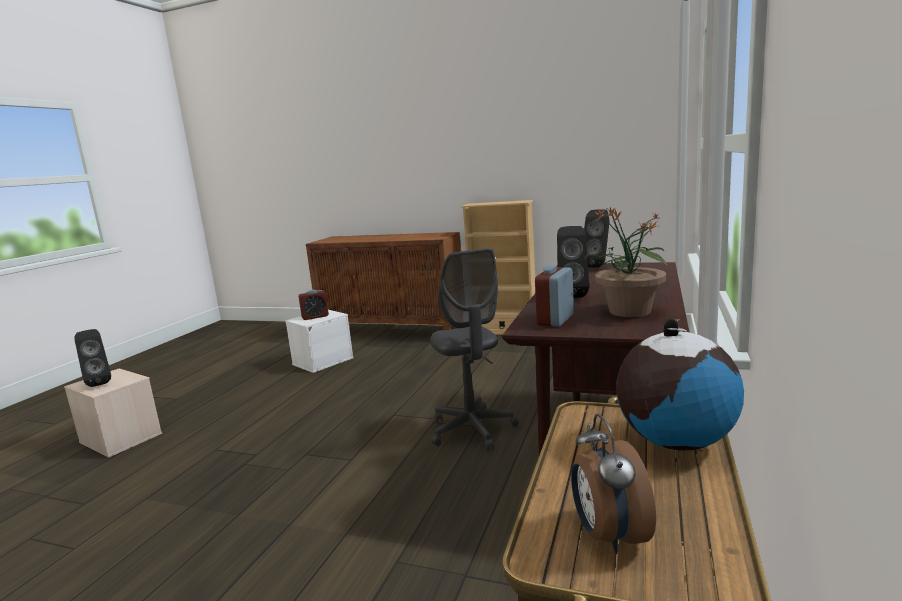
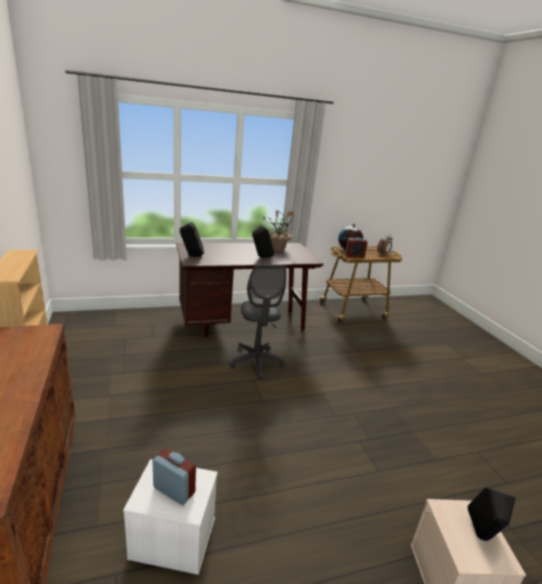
camera: 130 degrees left, 10 degrees up
grey office chair [430,248,519,451] -> grey office chair turned 135 degrees clockwise [230,264,286,379]
alarm clock [535,265,574,327] -> alarm clock moved to [346,237,368,258]

